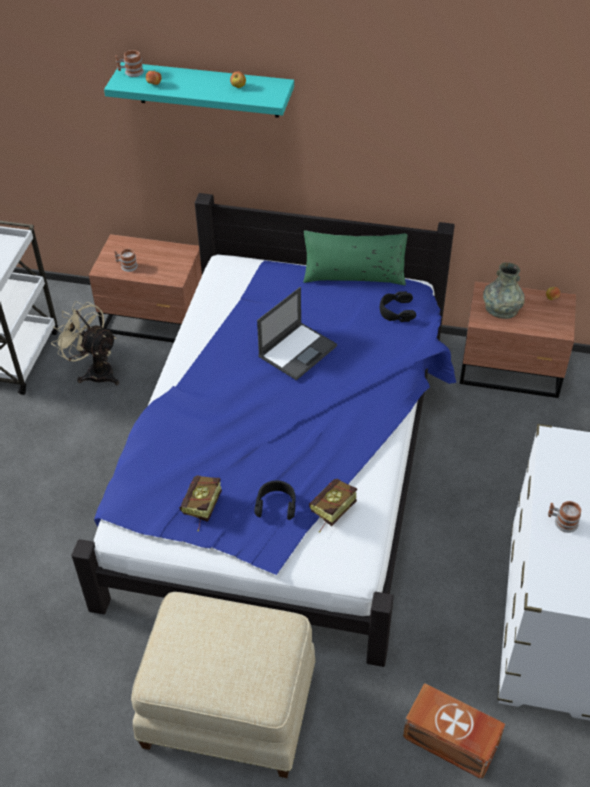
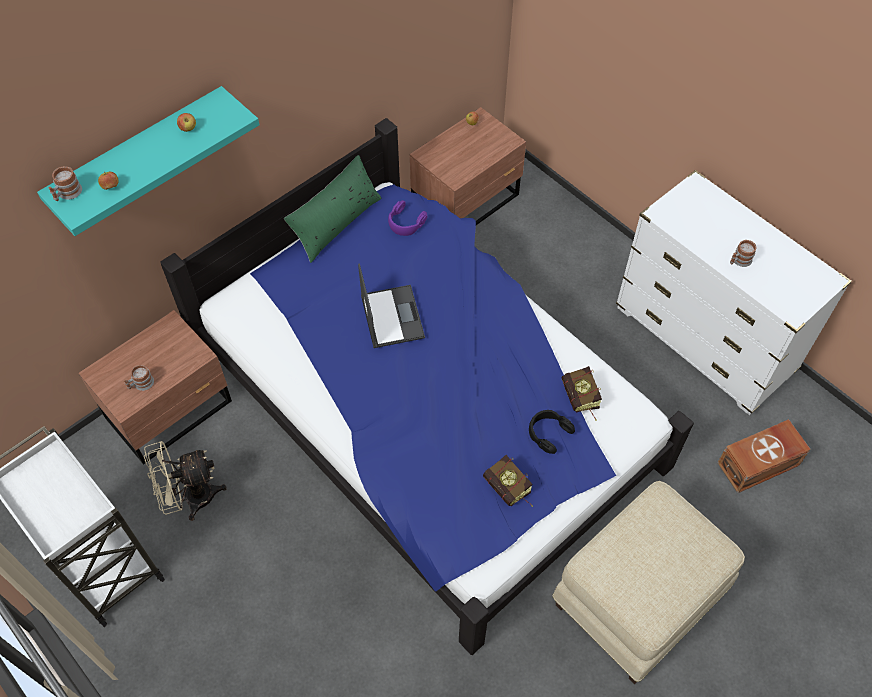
camera: 55 degrees left, 10 degrees up
black headphones [380,291,416,322] -> purple headphones [388,200,428,236]
grey vase [483,262,525,319] -> none

